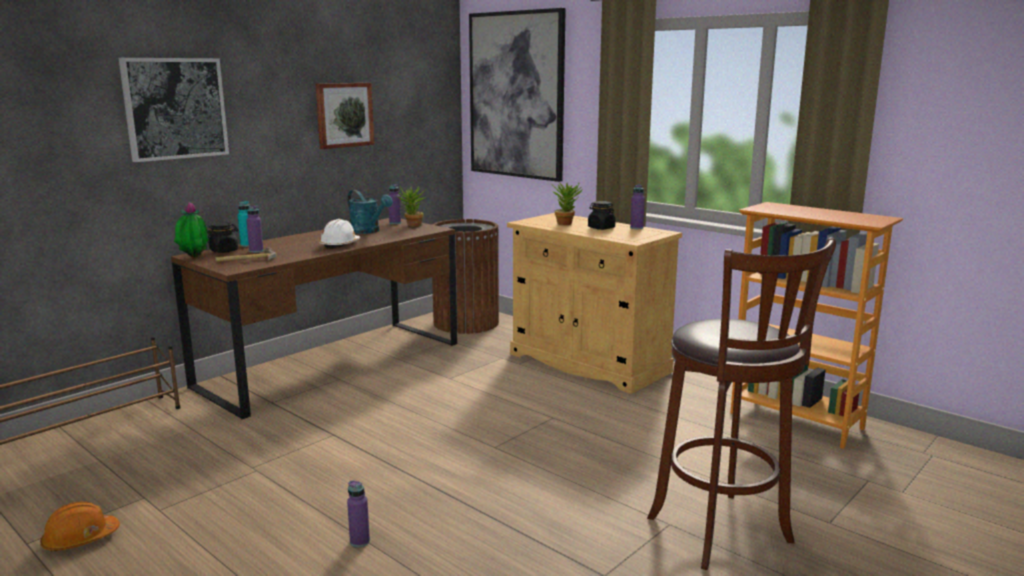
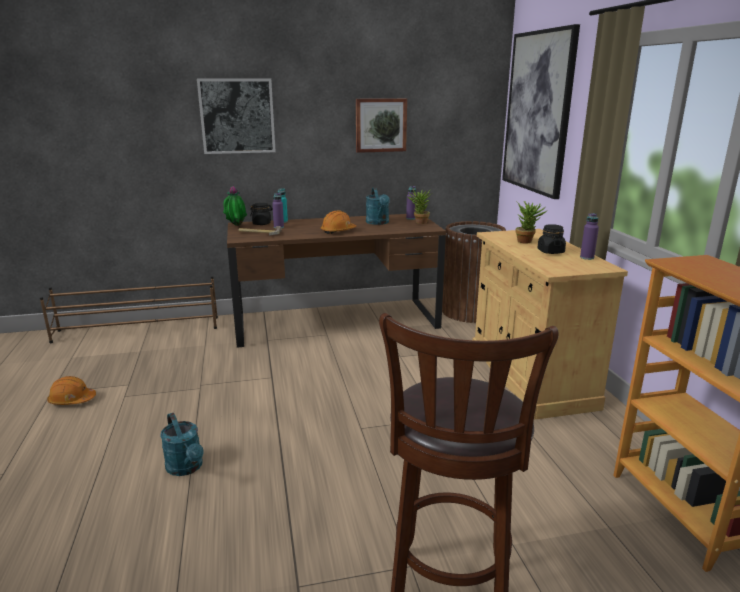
camera: 35 degrees right, 5 degrees up
white hard hat [319,219,360,249] -> orange hard hat [320,210,356,234]
purple bottle [347,480,370,547] -> turquoise watering can [160,413,203,476]

